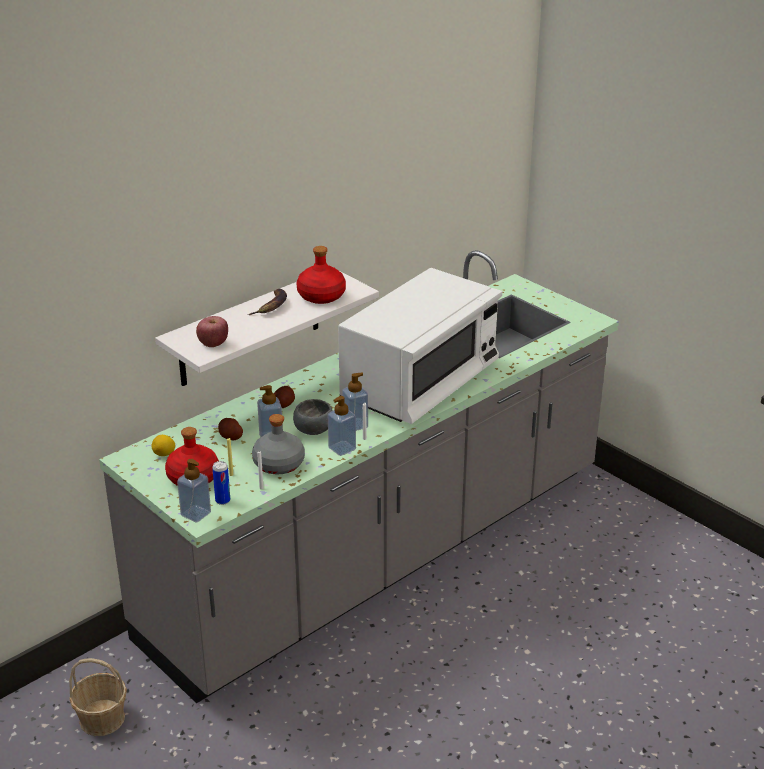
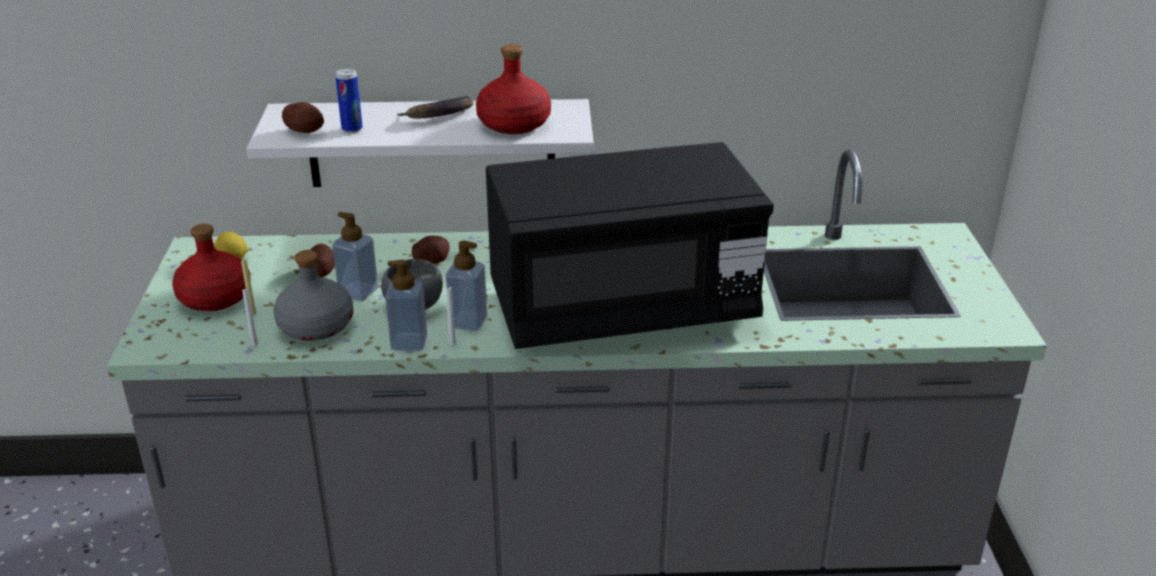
camera: 40 degrees right, 0 degrees up
basket [69,658,127,736] -> none
soap dispenser [177,459,211,523] -> none
apple [196,316,228,347] -> potato [282,102,324,133]
can [212,461,230,505] -> can moved to [335,68,363,133]
white microwave [338,268,502,424] -> black microwave [486,142,774,349]

